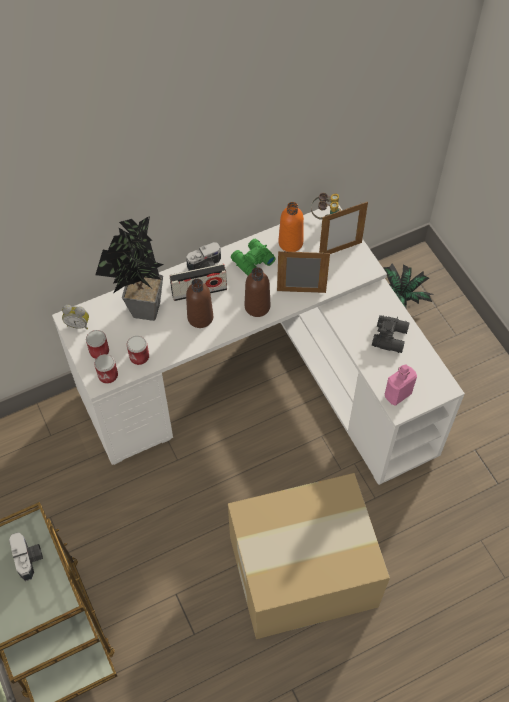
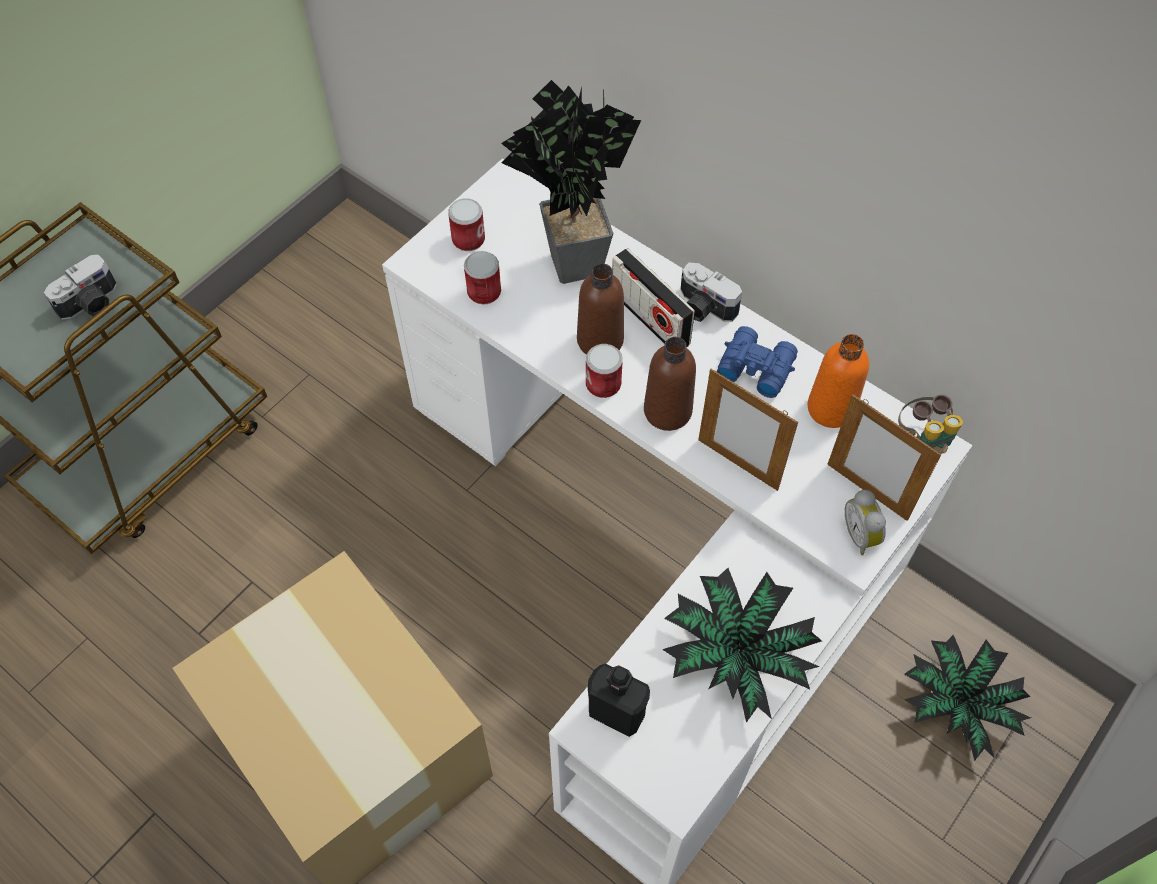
camera: 65 degrees right, 0 degrees up
alarm clock [62,305,89,329] -> alarm clock moved to [845,490,886,555]
can [94,354,118,384] -> can moved to [586,344,623,398]
green binoculars [231,239,276,276] -> blue binoculars [717,326,798,398]
picture frame [277,251,330,293] -> picture frame turned 150 degrees clockwise [698,369,798,491]
black binoculars [372,315,410,353] -> potted plant [662,568,822,723]
pink bottle [385,365,417,406] -> black bottle [588,664,650,737]

